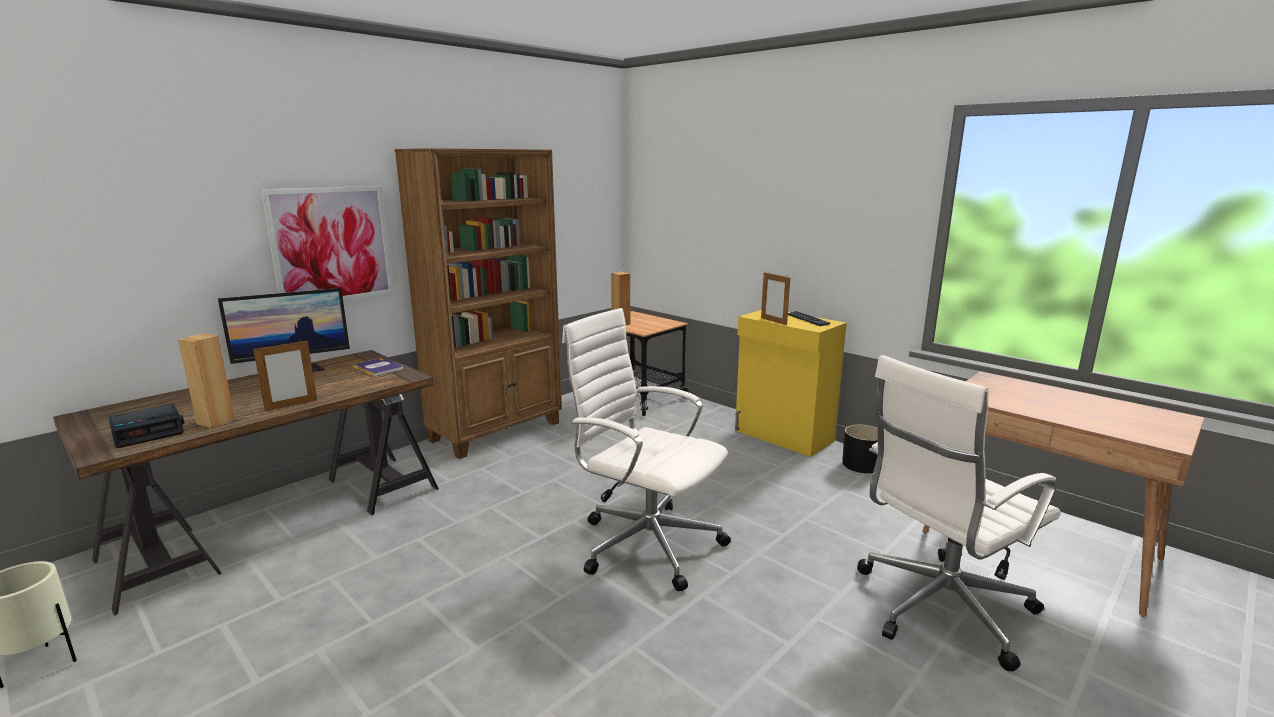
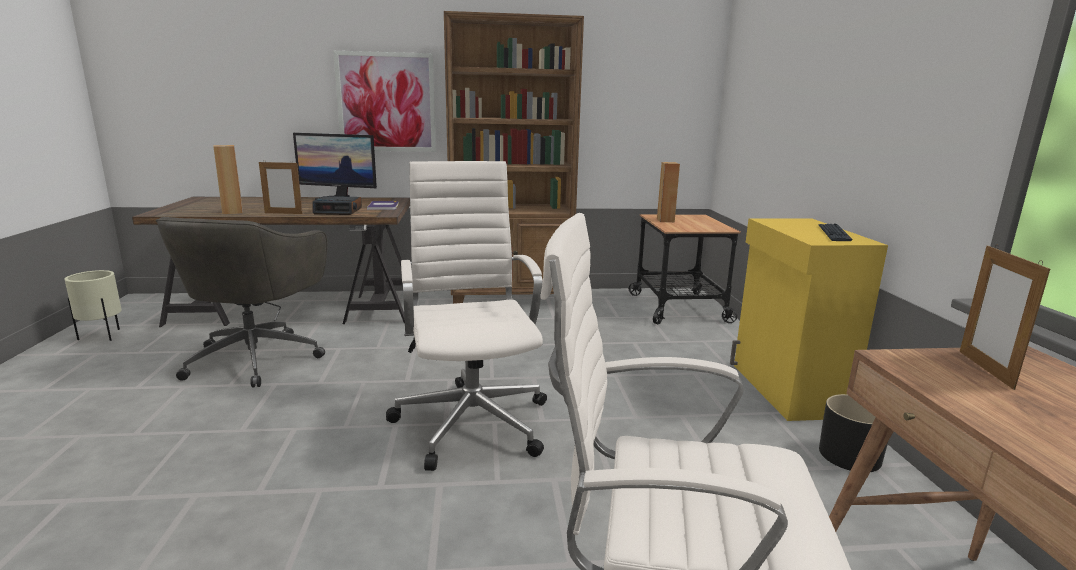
camera: 40 degrees right, 0 degrees up
alarm clock [108,403,184,448] -> alarm clock moved to [312,196,362,215]
picture frame [761,272,790,325] -> picture frame moved to [960,245,1050,390]
none -> grey office chair [156,217,327,387]

